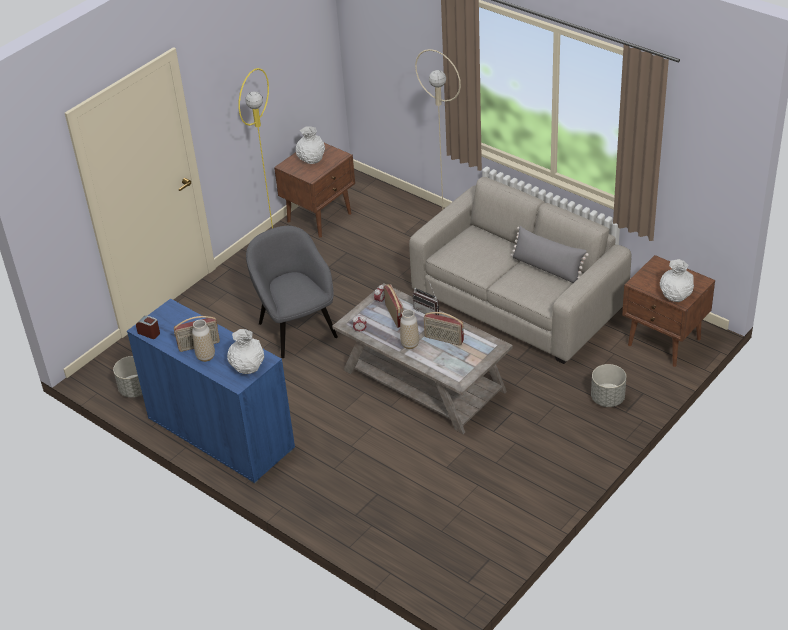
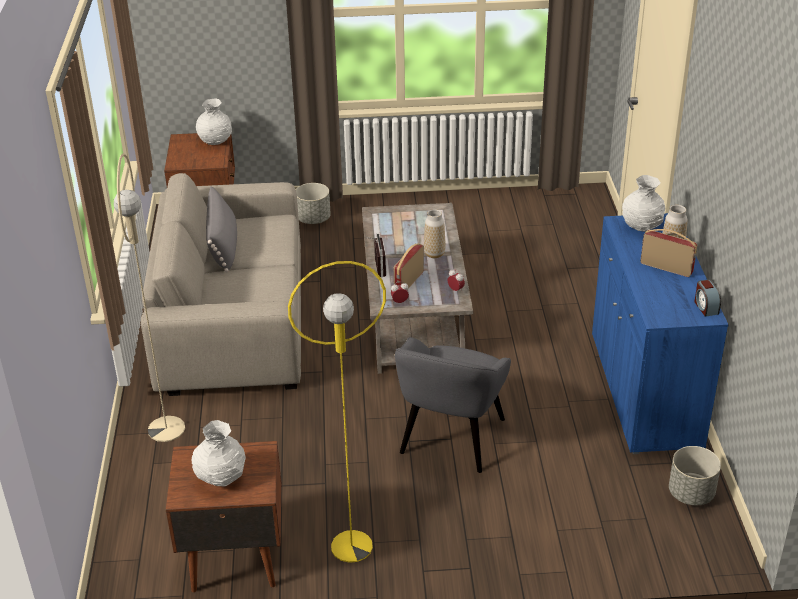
camera: 135 degrees left, 5 degrees down
radio [424,312,464,346] -> none

